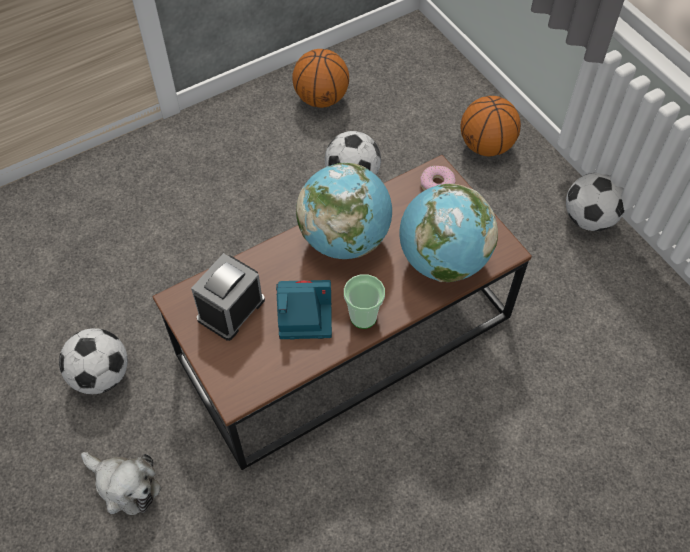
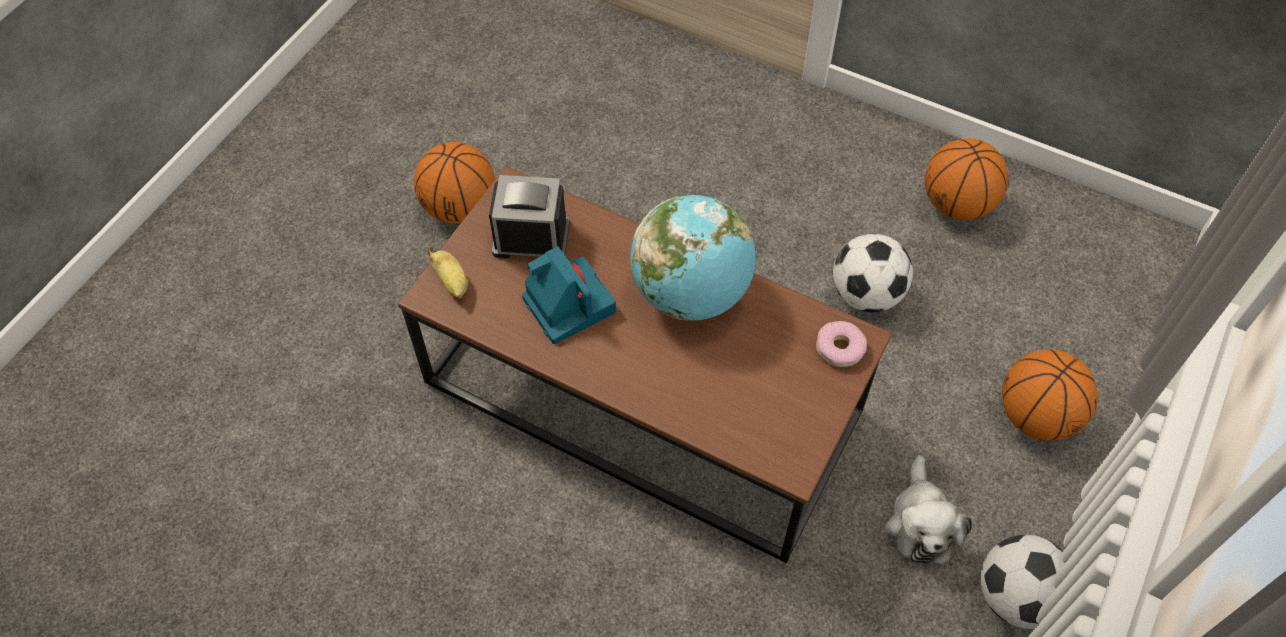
camera: 60 degrees right, 0 degrees up
football [59,328,128,394] -> basketball [414,142,495,224]
plush toy [81,452,162,515] -> plush toy moved to [885,455,972,564]
cup [344,274,385,329] -> none
globe [400,184,498,282] -> none
none -> banana [428,246,468,299]

